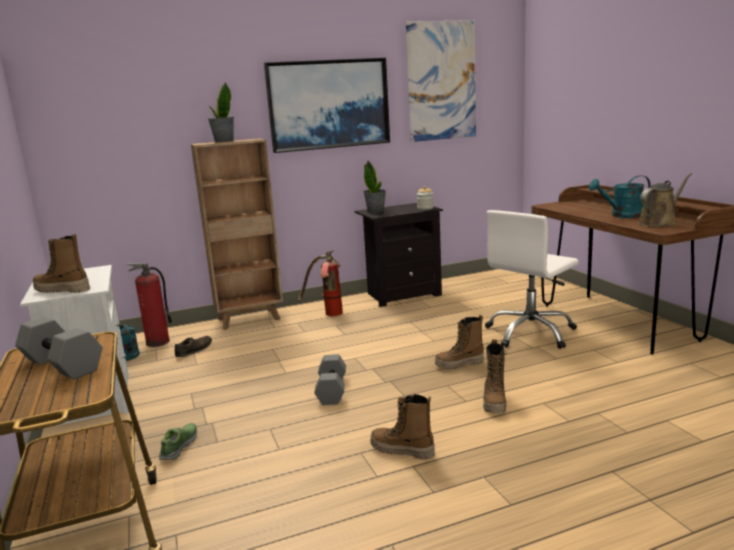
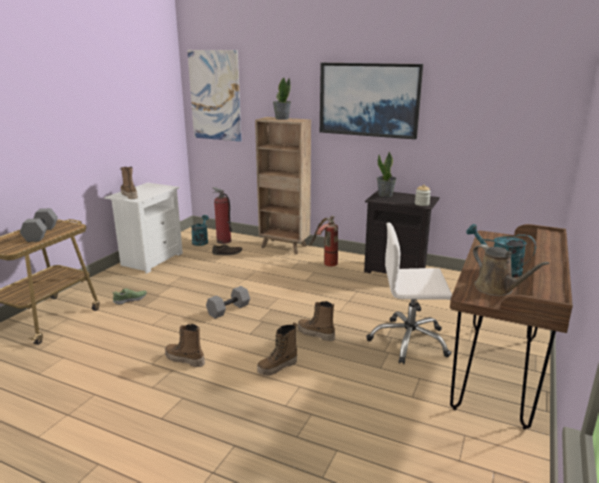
camera: 45 degrees right, 5 degrees up
boot [371,394,435,460] -> boot turned 45 degrees counterclockwise [165,324,205,367]
picture [406,20,476,142] -> picture moved to [187,50,242,142]
brown watering can [638,173,692,227] -> brown watering can turned 45 degrees clockwise [473,244,549,296]

